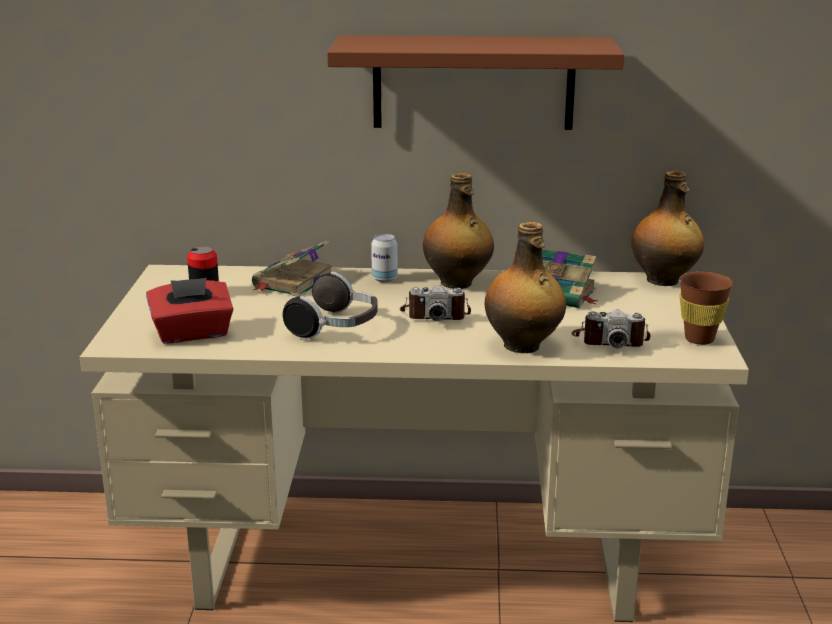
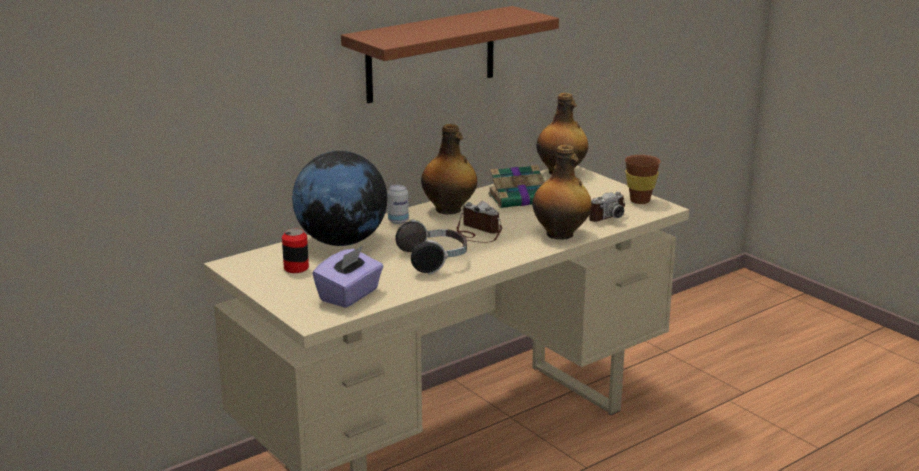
camera: 40 degrees left, 0 degrees up
red tissue box [146,278,234,344] -> purple tissue box [313,246,384,308]
book [252,240,332,297] -> globe [292,151,387,246]
camera [400,285,471,321] -> camera turned 105 degrees counterclockwise [456,201,502,243]

